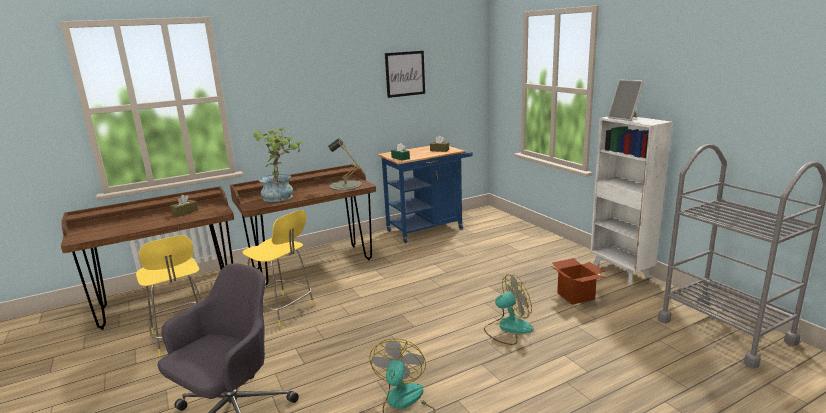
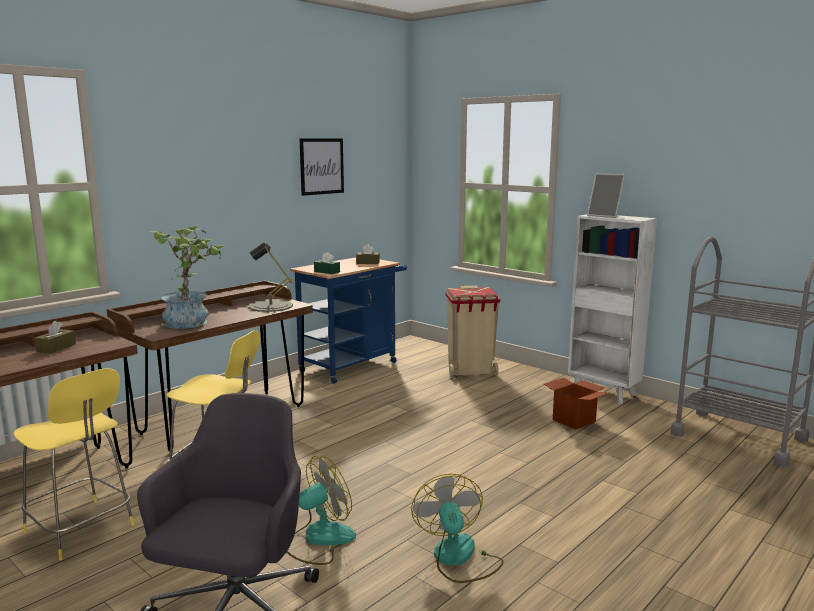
camera: 20 degrees left, 5 degrees down
fan [484,274,534,345] -> fan moved to [286,456,356,565]
none -> beige trash can [446,286,500,377]

